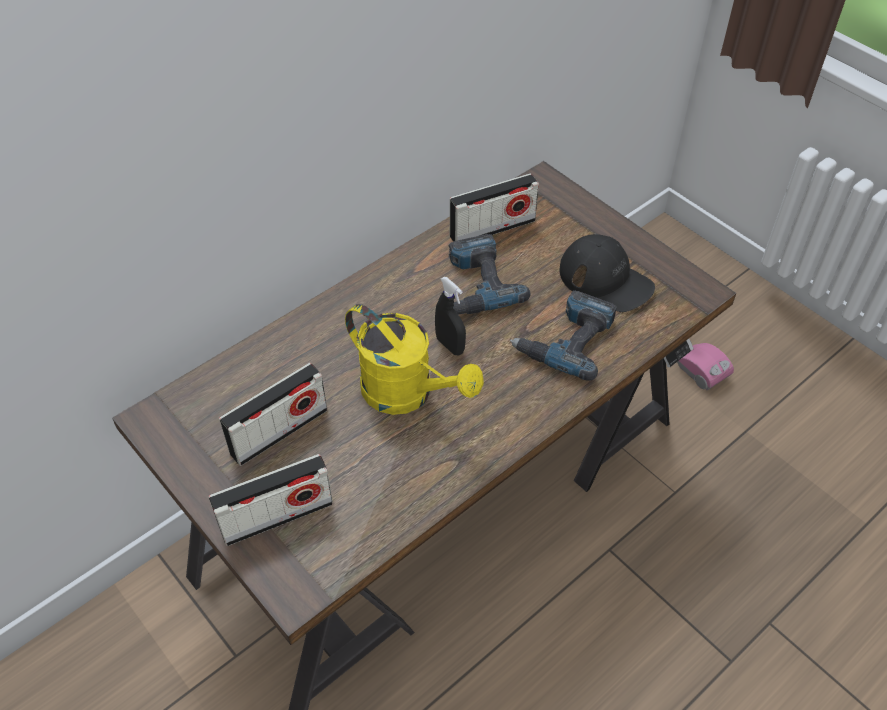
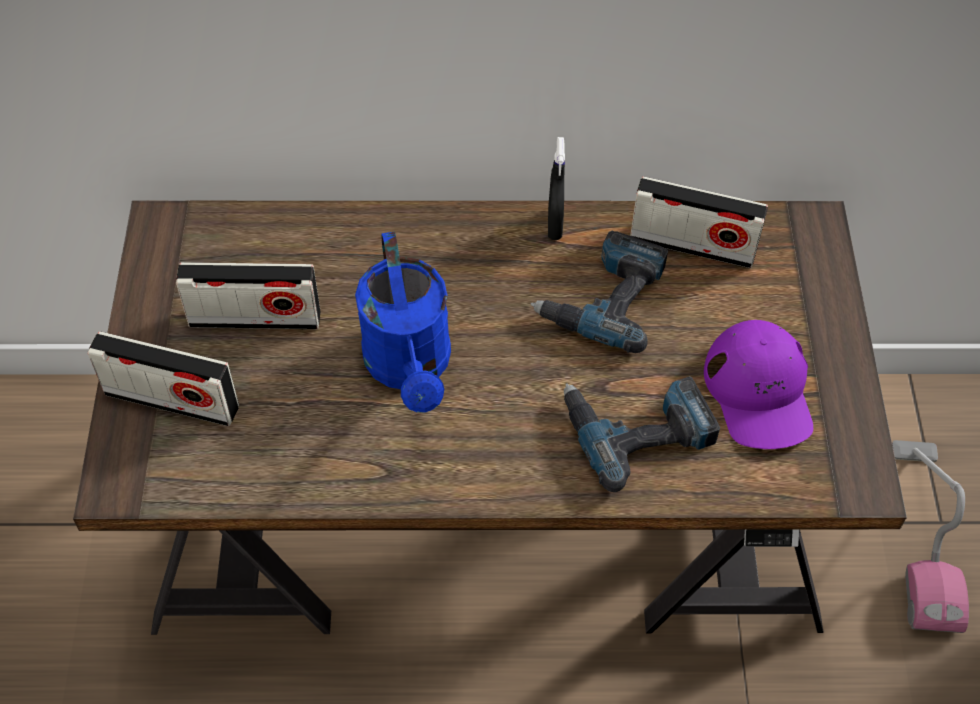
camera: 40 degrees right, 5 degrees up
yellow watering can [345,304,484,415] -> blue watering can [355,232,451,413]
black spray bottle [435,277,466,355] -> black spray bottle moved to [548,137,565,240]
black cap [560,234,655,312] -> purple cap [704,320,813,449]

